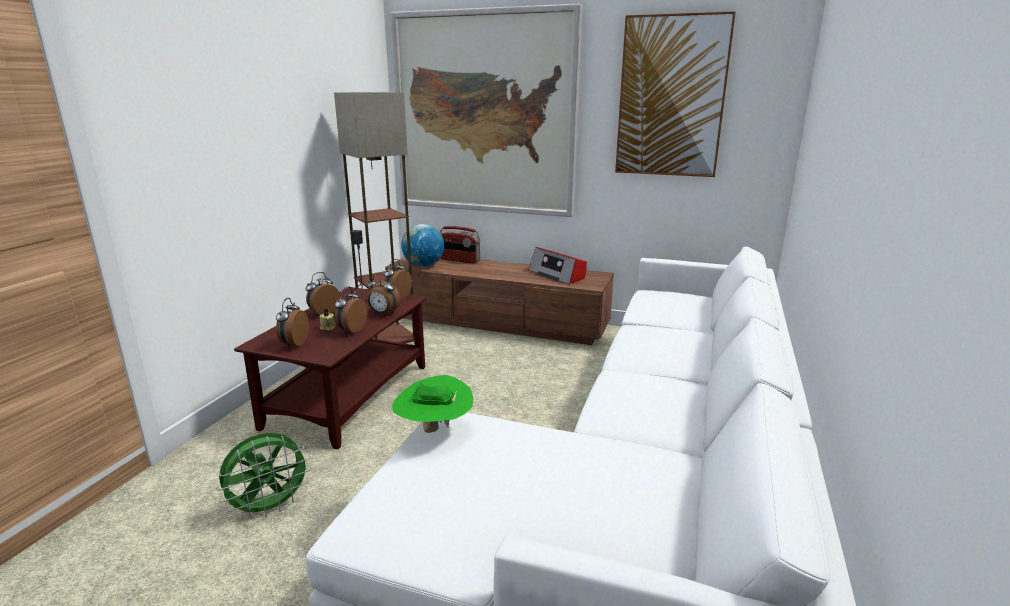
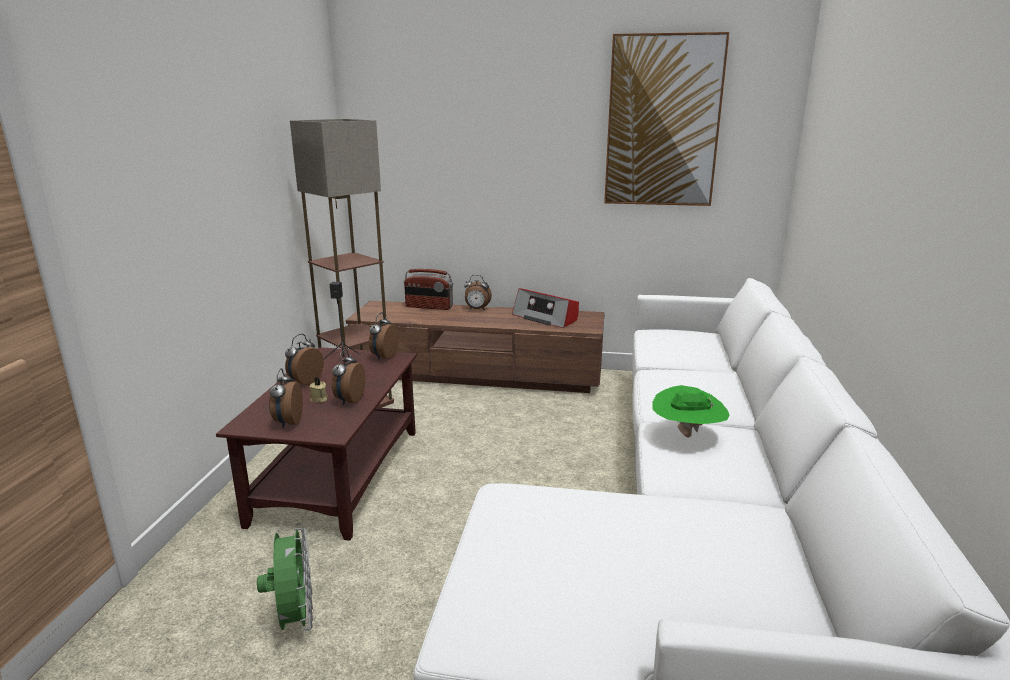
camera: 10 degrees left, 0 degrees up
green fan [216,433,312,519] -> green fan turned 60 degrees counterclockwise [257,523,313,631]
alarm clock [367,274,401,316] -> alarm clock moved to [464,275,492,310]
picture [390,4,583,217] -> none
green hat [392,375,474,433] -> green hat moved to [652,385,729,437]
globe [401,224,444,267] -> none

